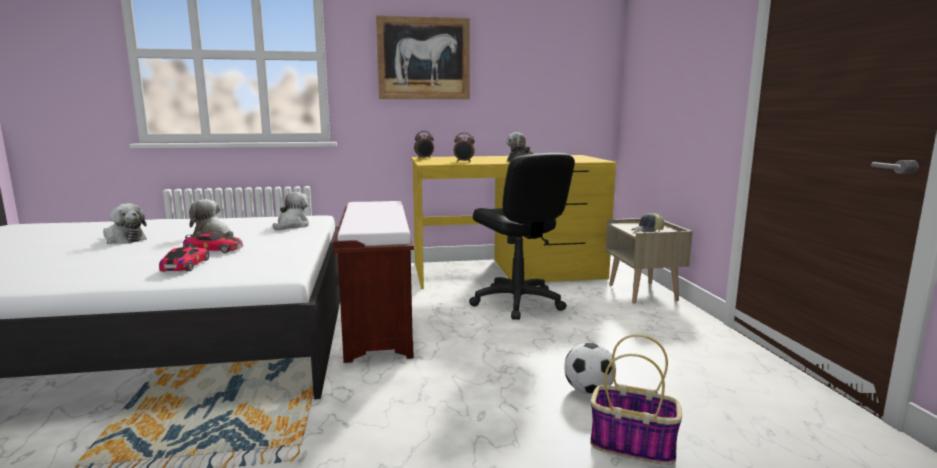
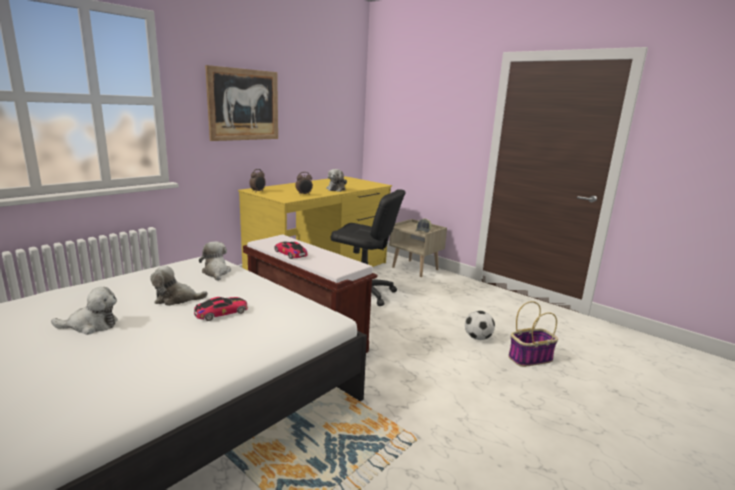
camera: 40 degrees left, 5 degrees up
toy car [159,247,210,272] -> toy car moved to [275,242,308,259]

